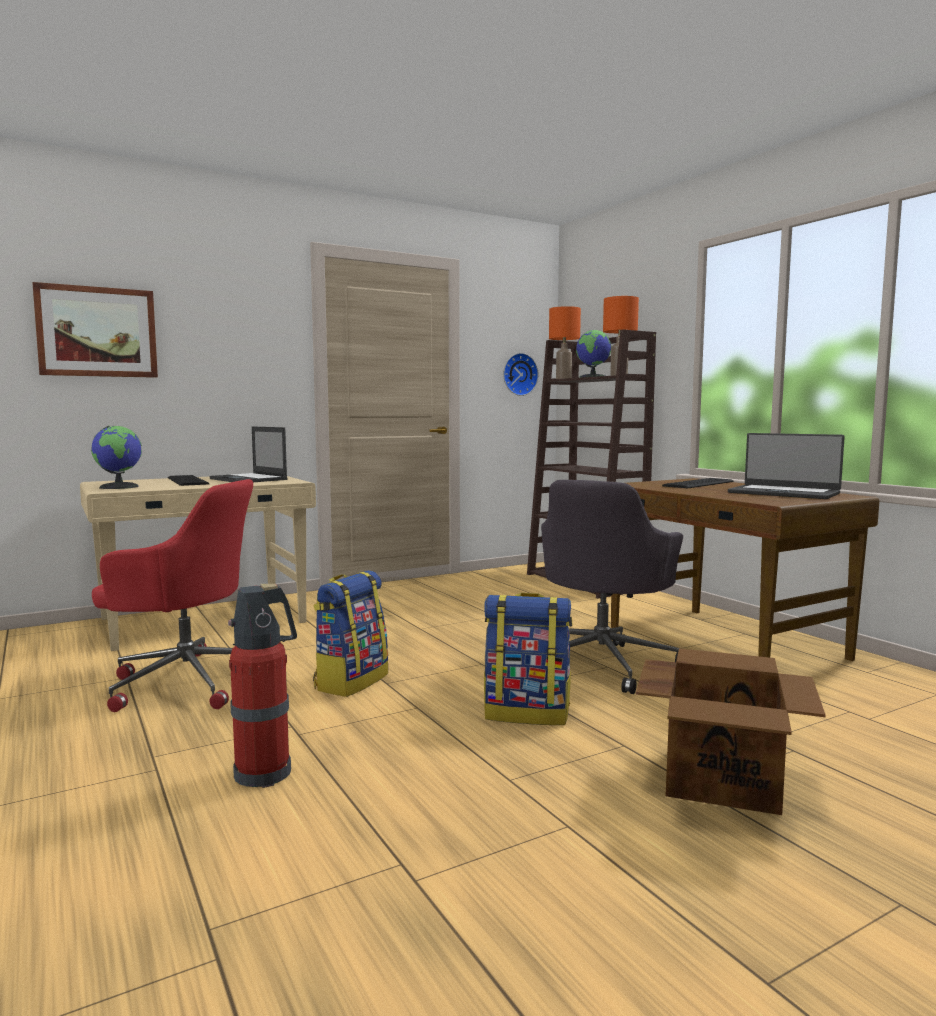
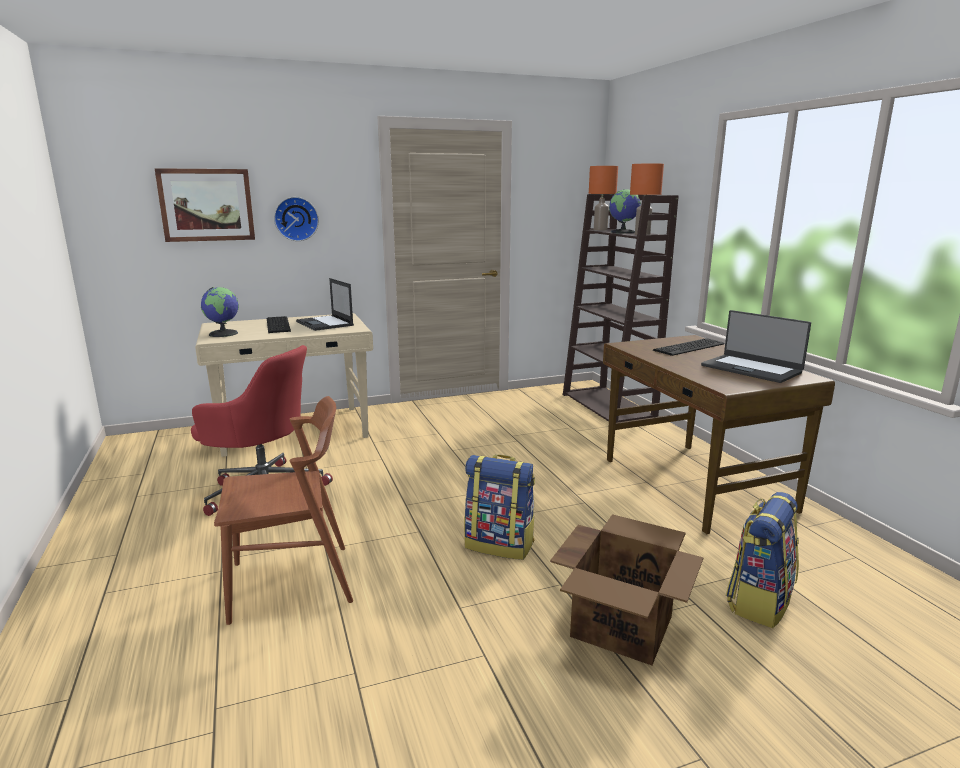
camera: 10 degrees right, 10 degrees up
fire extinguisher [228,584,297,788] -> brown chair [214,396,353,625]
backpack [313,570,388,697] -> backpack moved to [726,492,799,628]
wall clock [503,353,539,396] -> wall clock moved to [274,197,319,241]
grey office chair [541,480,683,694] -> none

